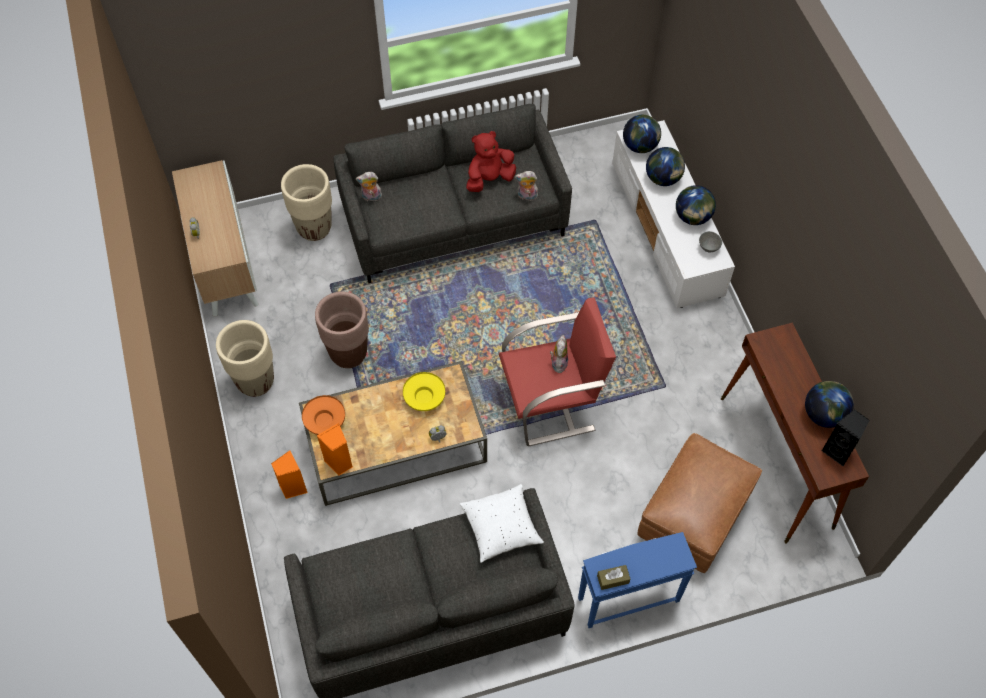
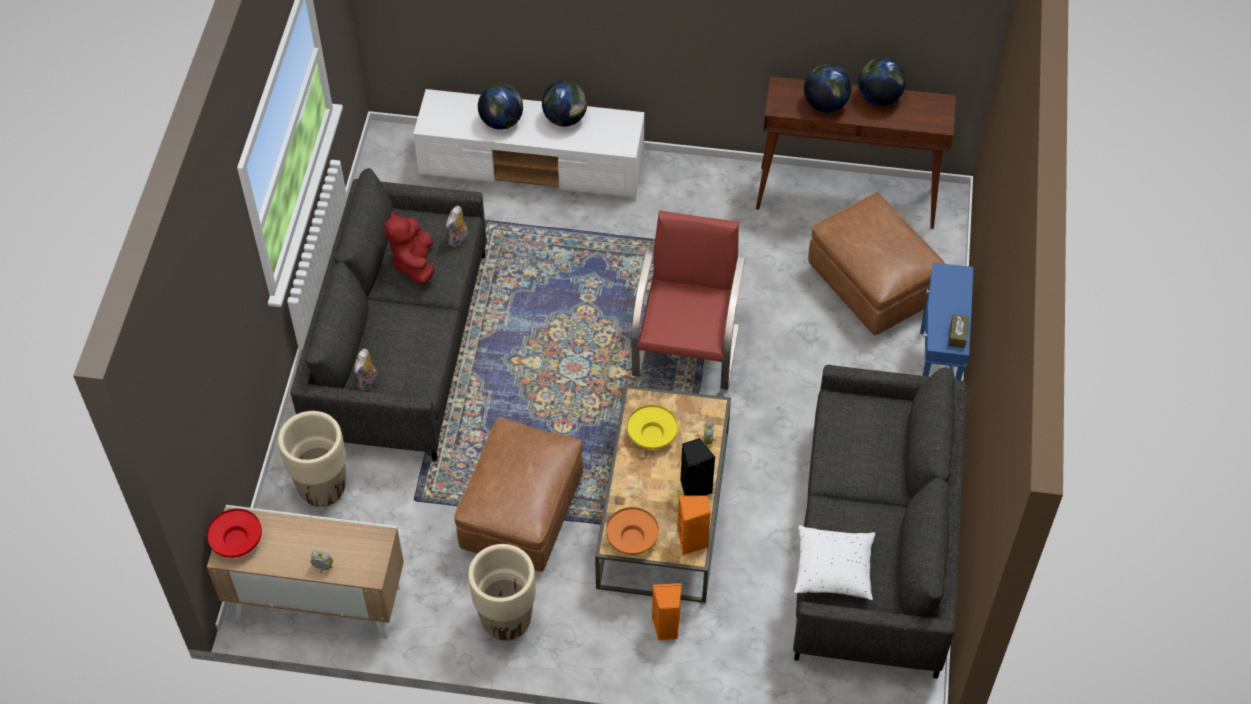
camera: 65 degrees left, 5 degrees down
brown planter [315,292,369,368] -> brown ottoman [454,418,583,572]
white pillow [460,484,544,563] -> white pillow moved to [794,525,875,600]
plush toy [549,335,568,373] -> none
globe [623,115,661,153] -> globe moved to [804,64,852,112]
grey bowl [699,231,722,252] -> none
black speaker [821,410,870,466] -> black speaker moved to [680,438,715,496]
none -> red bowl [207,509,262,558]

